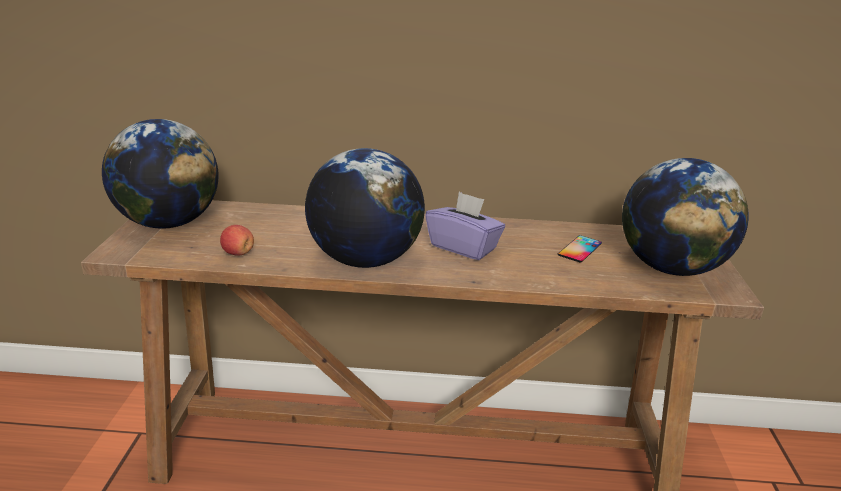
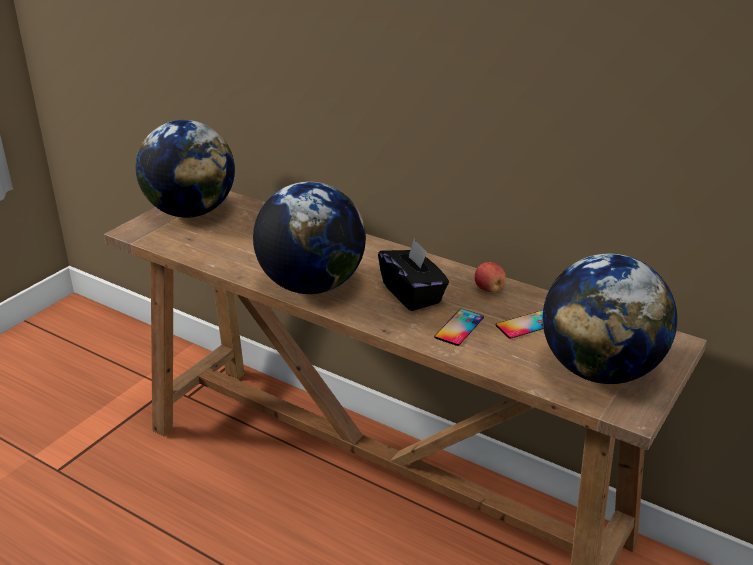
camera: 30 degrees right, 5 degrees up
apple [220,225,254,256] -> apple moved to [474,262,506,292]
purple tissue box [425,192,505,260] -> black tissue box [378,239,449,311]
none -> phone [434,309,484,346]

